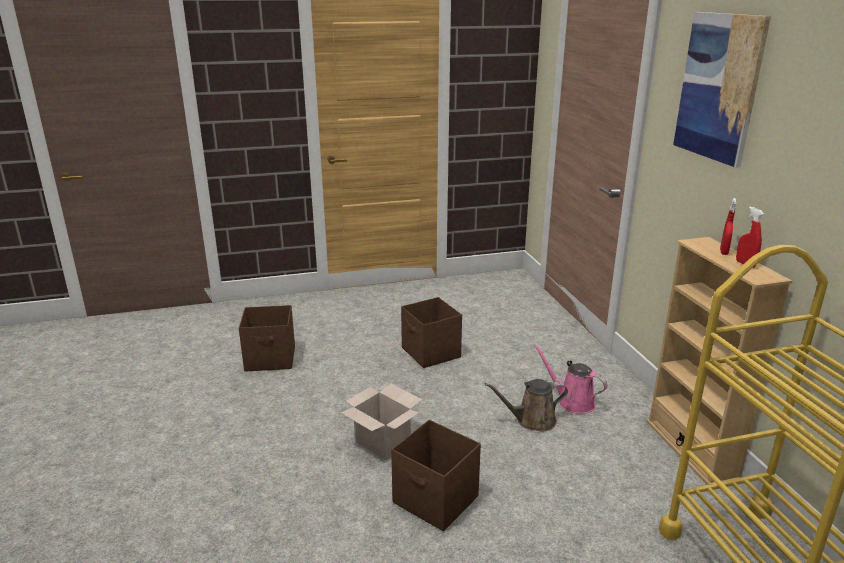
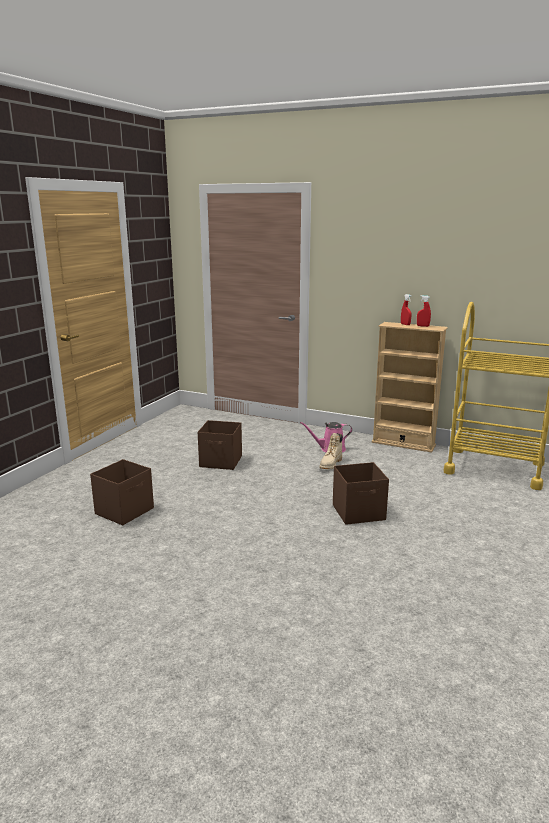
camera: 50 degrees left, 5 degrees down
cardboard box [340,384,422,460] -> none
brown watering can [485,379,568,431] -> beige boot [320,433,343,469]
picture [673,12,771,168] -> none

